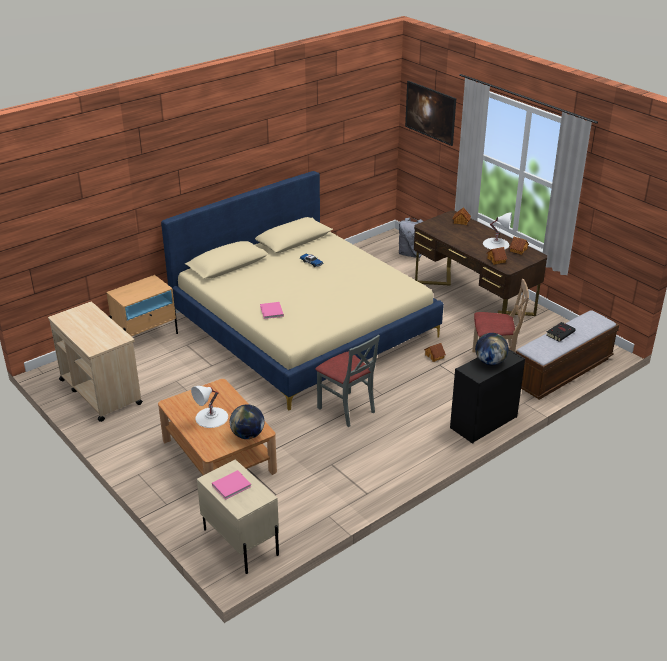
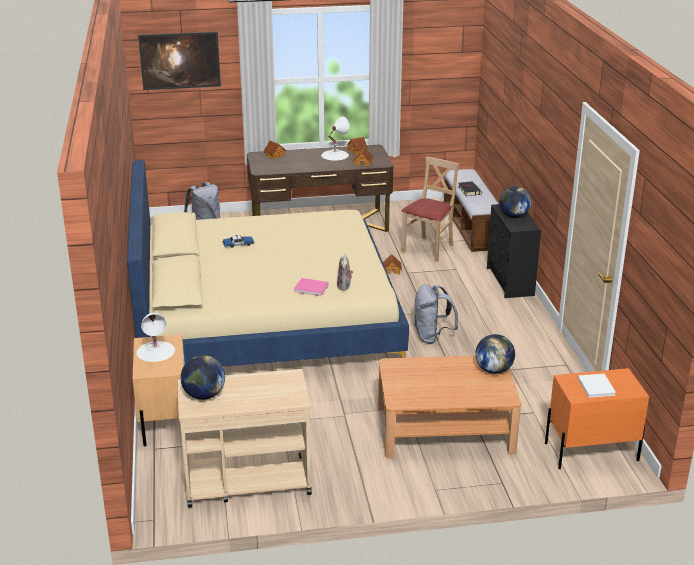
camera: 60 degrees left, 5 degrees down
white table lamp [191,386,228,428] -> white table lamp moved to [136,313,175,362]
beige nightstand [197,459,279,574] -> orange nightstand [545,368,649,469]
pink book [212,470,252,500] -> white book [578,374,616,398]
grey chair [315,335,380,427] -> grey backpack [414,284,458,344]
none -> globe [181,355,225,400]
none -> plush toy [337,254,353,291]

